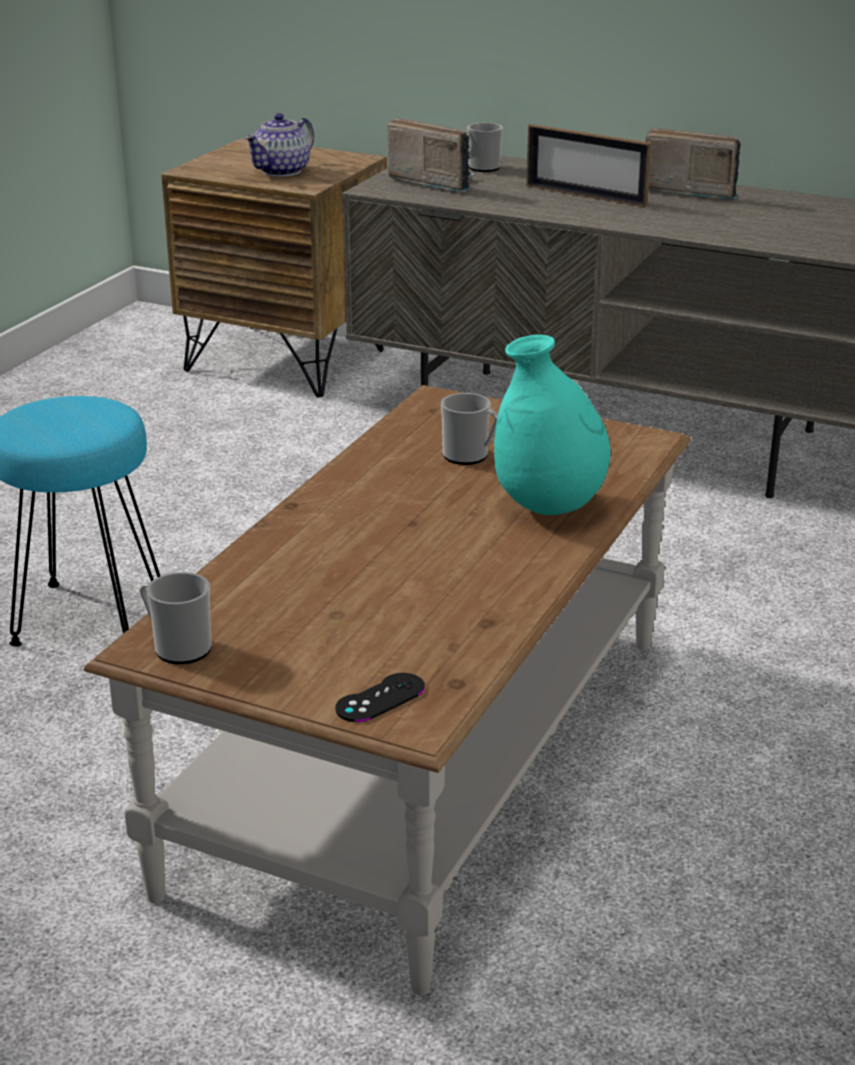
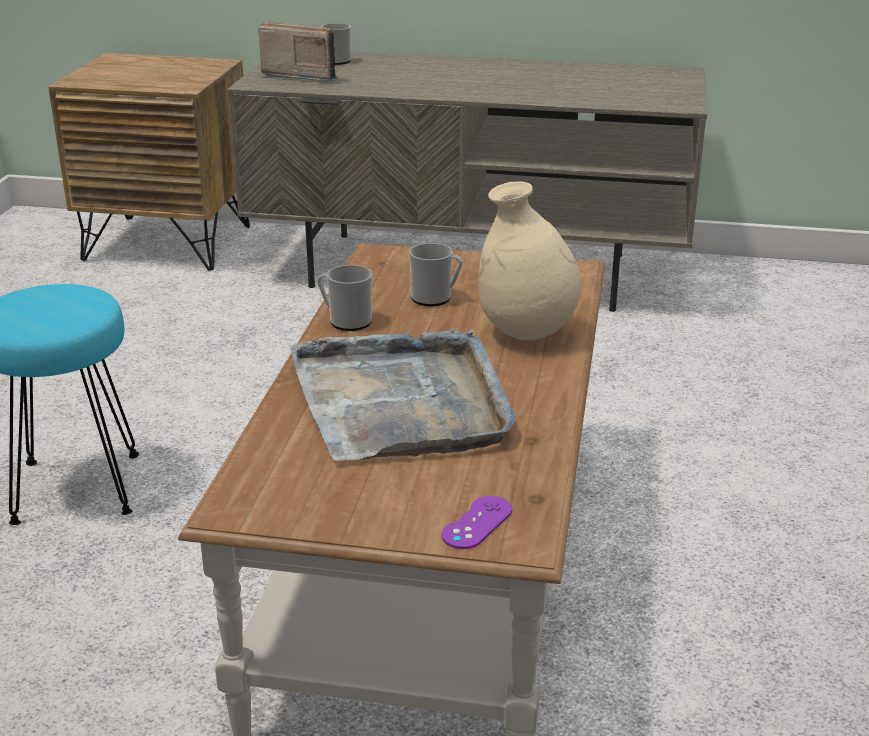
camera: 15 degrees left, 0 degrees up
mug [140,572,212,664] -> mug moved to [317,265,373,331]
teapot [244,113,314,177] -> none
black game controller [335,673,425,722] -> purple game controller [441,496,512,549]
turquoise vase [494,335,611,515] -> beige vase [479,181,582,340]
picture frame [526,124,652,207] -> none
radio [646,128,741,199] -> none
none -> grey tray [290,330,516,461]

